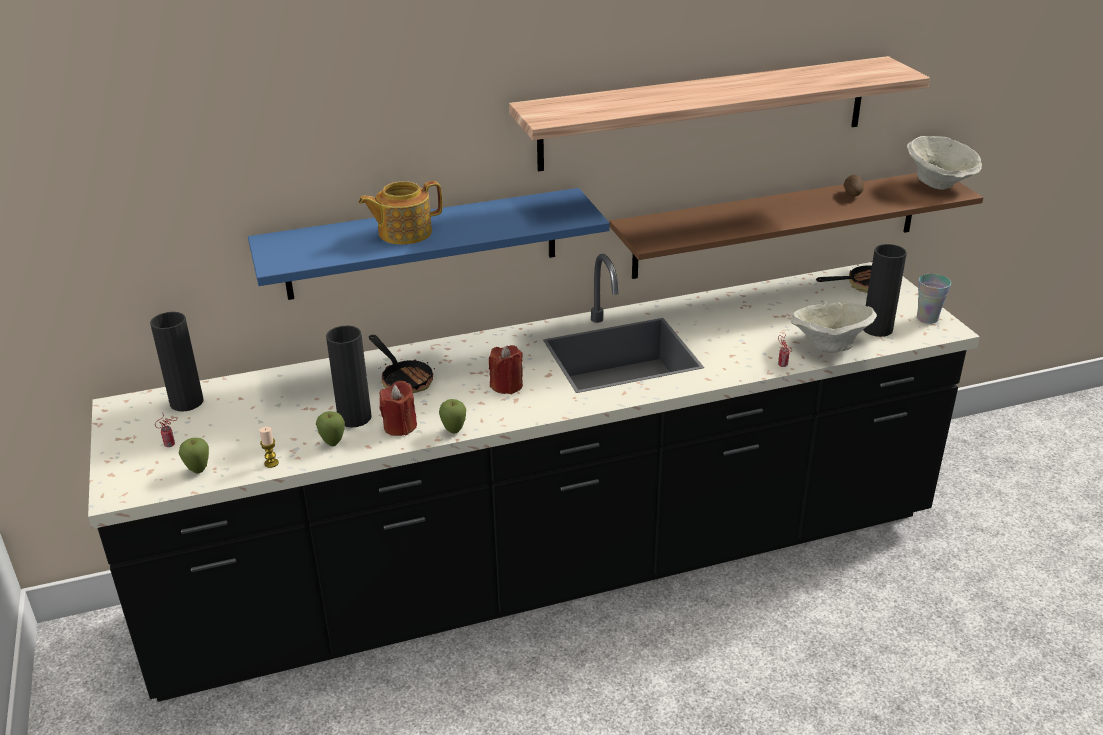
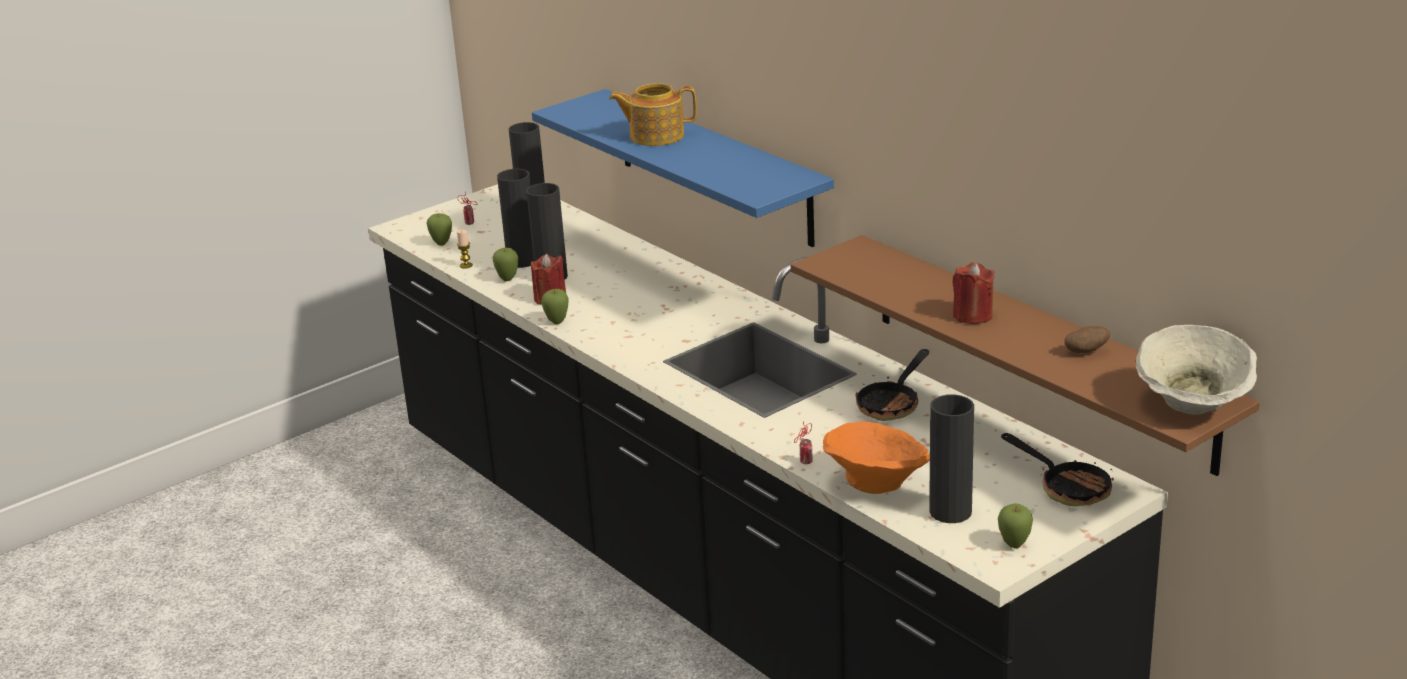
camera: 70 degrees right, 5 degrees down
teapot [358,181,443,245] -> teapot turned 45 degrees counterclockwise [609,83,697,146]
frying pan [369,335,435,393] -> frying pan moved to [856,349,929,421]
red candle [489,345,523,394] -> red candle moved to [953,262,995,324]
shelf [509,56,930,172] -> none
beige bowl [791,303,877,353] -> orange bowl [823,421,930,494]
cup [917,274,951,324] -> apple [998,503,1033,548]
none -> black vase [497,169,534,268]

